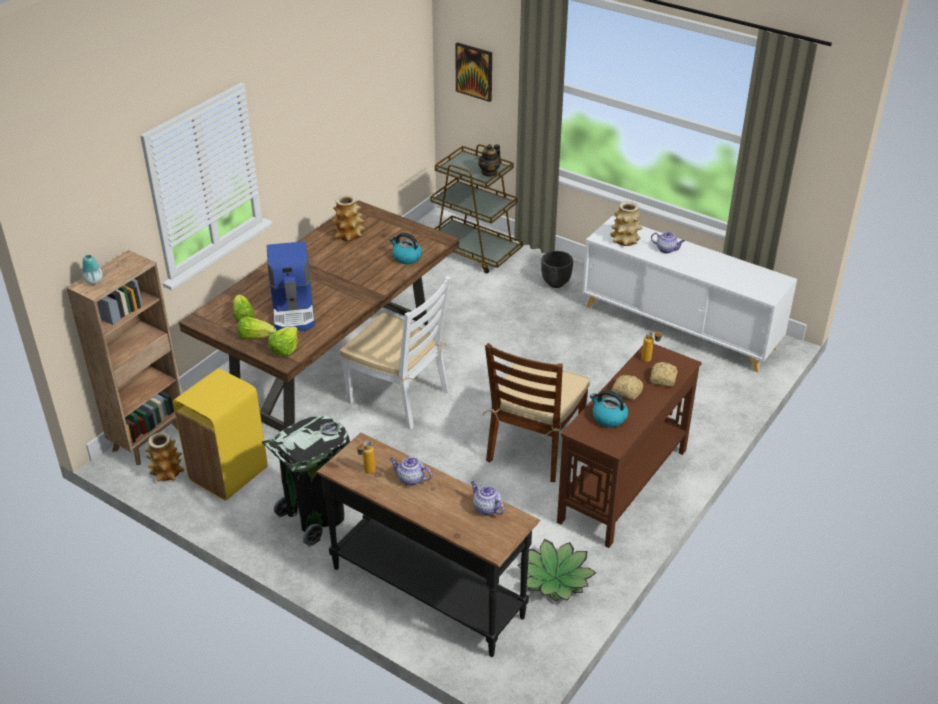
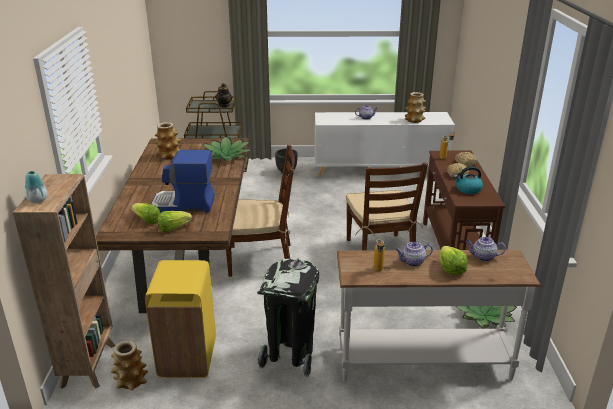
camera: 35 degrees left, 10 degrees down
coffee machine [267,241,315,331] -> coffee machine turned 135 degrees clockwise [151,150,215,213]
lettuce [268,326,298,356] -> lettuce moved to [440,246,468,275]
black console table [316,432,540,657] -> white console table [337,250,541,382]
white chair [340,276,450,430] -> brown chair [226,145,295,277]
kettle [390,233,422,264] -> potted plant [202,136,251,162]
picture [455,42,492,102] -> none
vase [610,201,642,246] -> vase moved to [405,92,426,123]

